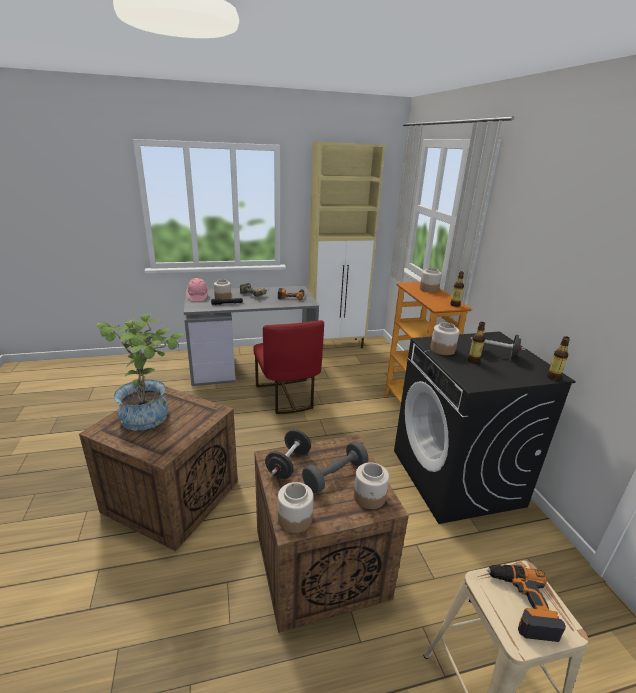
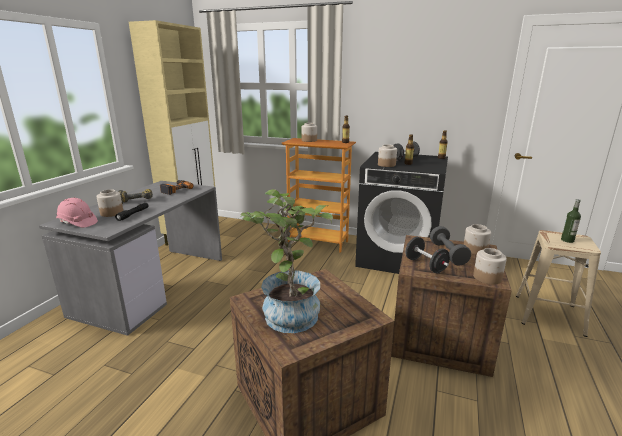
camera: 55 degrees left, 5 degrees down
red chair [253,320,324,414] -> none
power drill [486,565,566,642] -> bottle [561,199,581,243]

